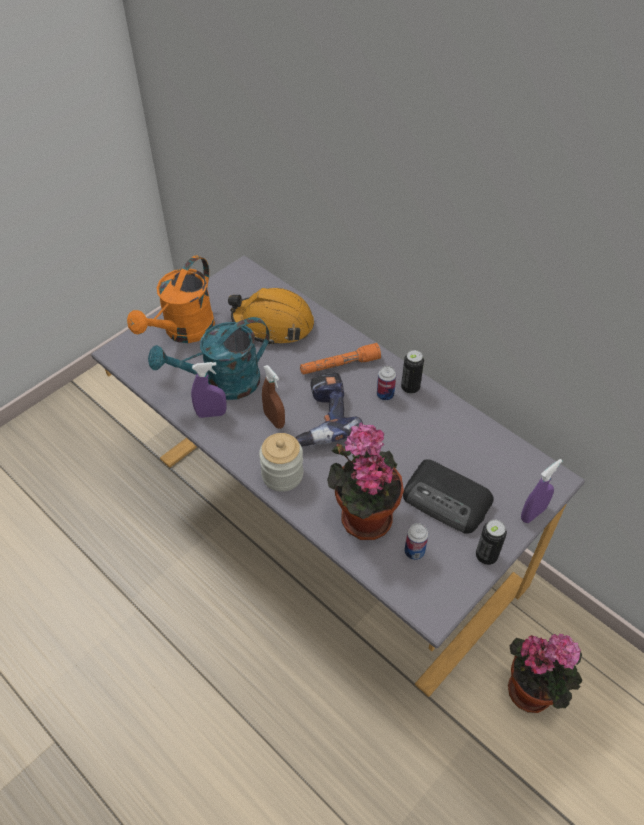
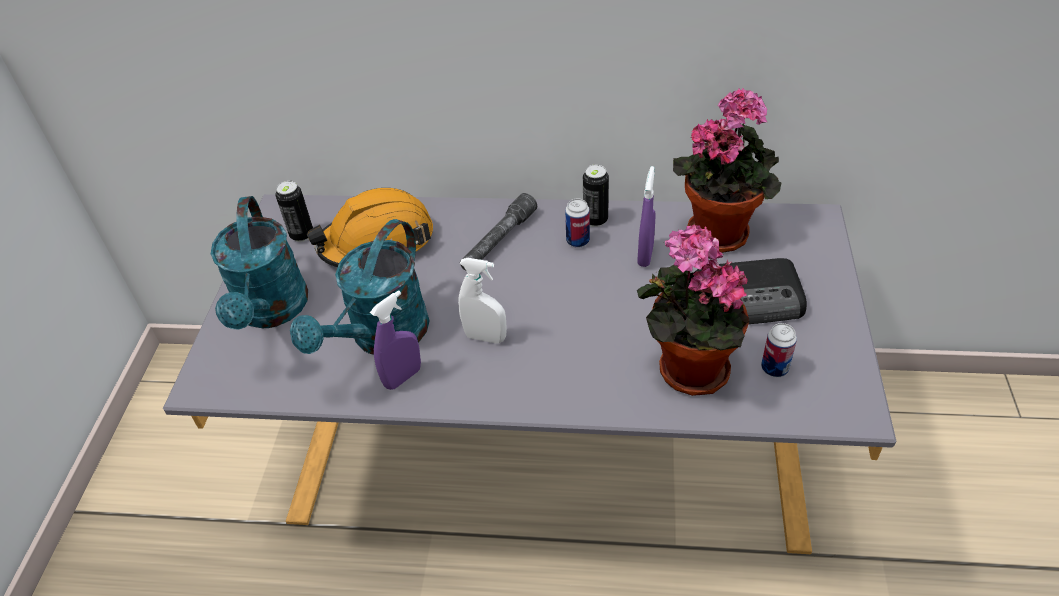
camera: 35 degrees left, 5 degrees down
orange watering can [127,256,215,343] -> turquoise watering can [211,196,308,330]
jar [259,433,303,492] -> none
brown spray bottle [262,365,285,429] -> white spray bottle [458,258,507,343]
power drill [296,372,363,446] -> none
orange flashlight [300,343,381,375] -> grey flashlight [460,193,537,271]
can [476,520,507,565] -> can moved to [275,181,313,242]
potted plant [508,634,582,713] -> potted plant moved to [673,88,782,253]
purple spray bottle [521,459,562,523] -> purple spray bottle moved to [638,166,656,267]

